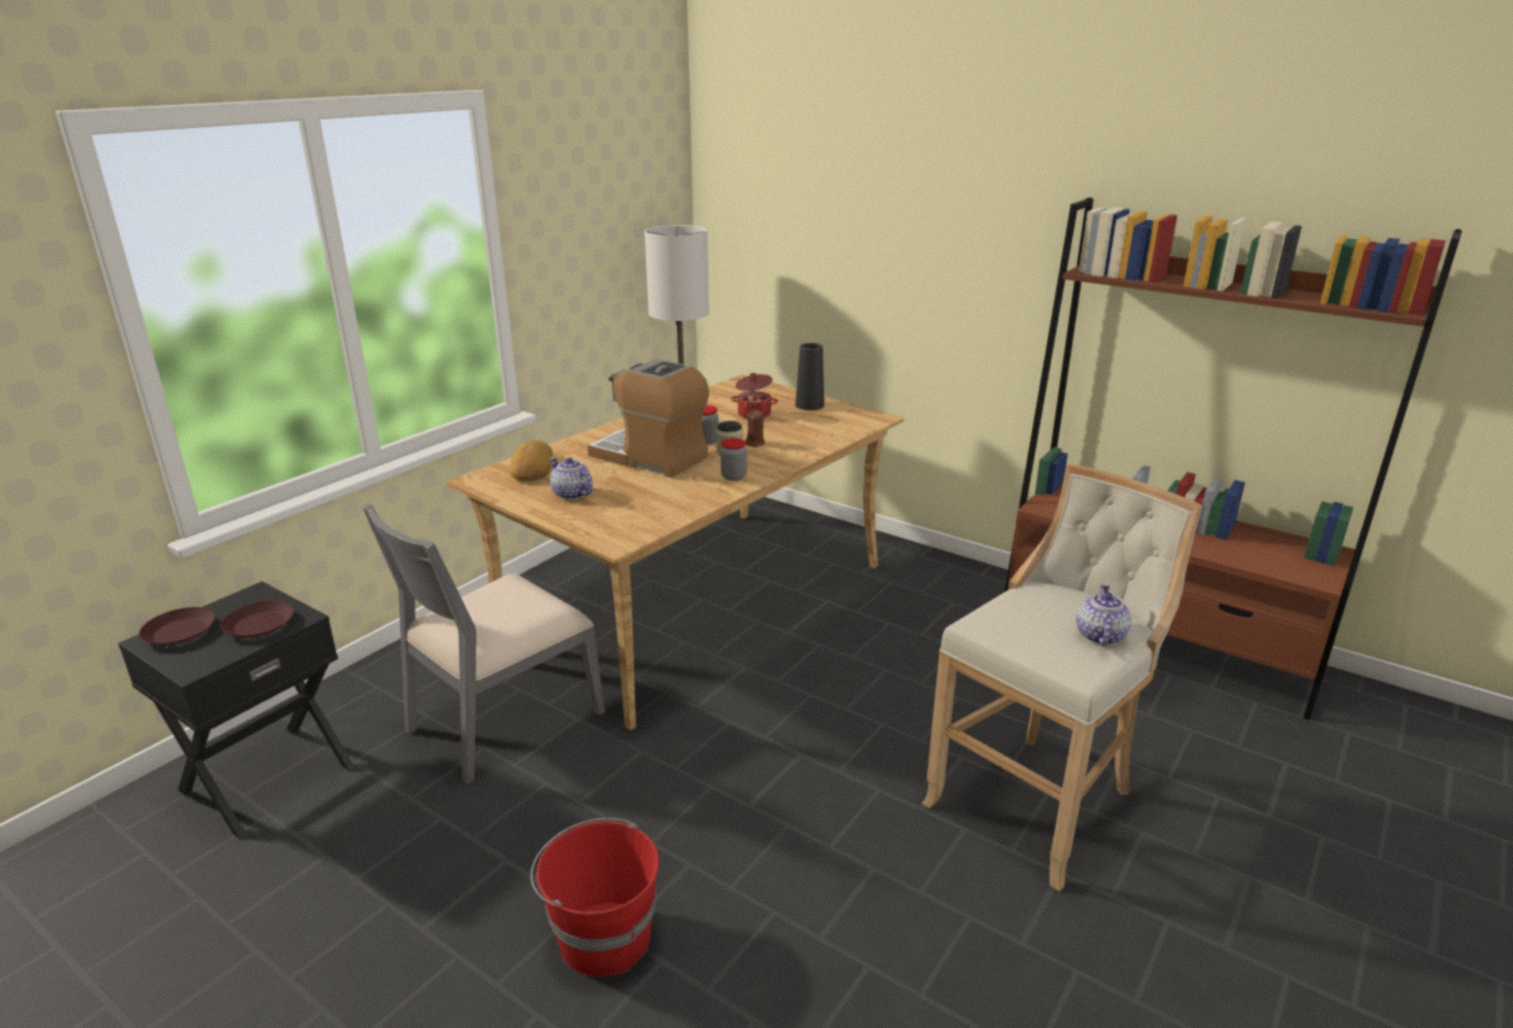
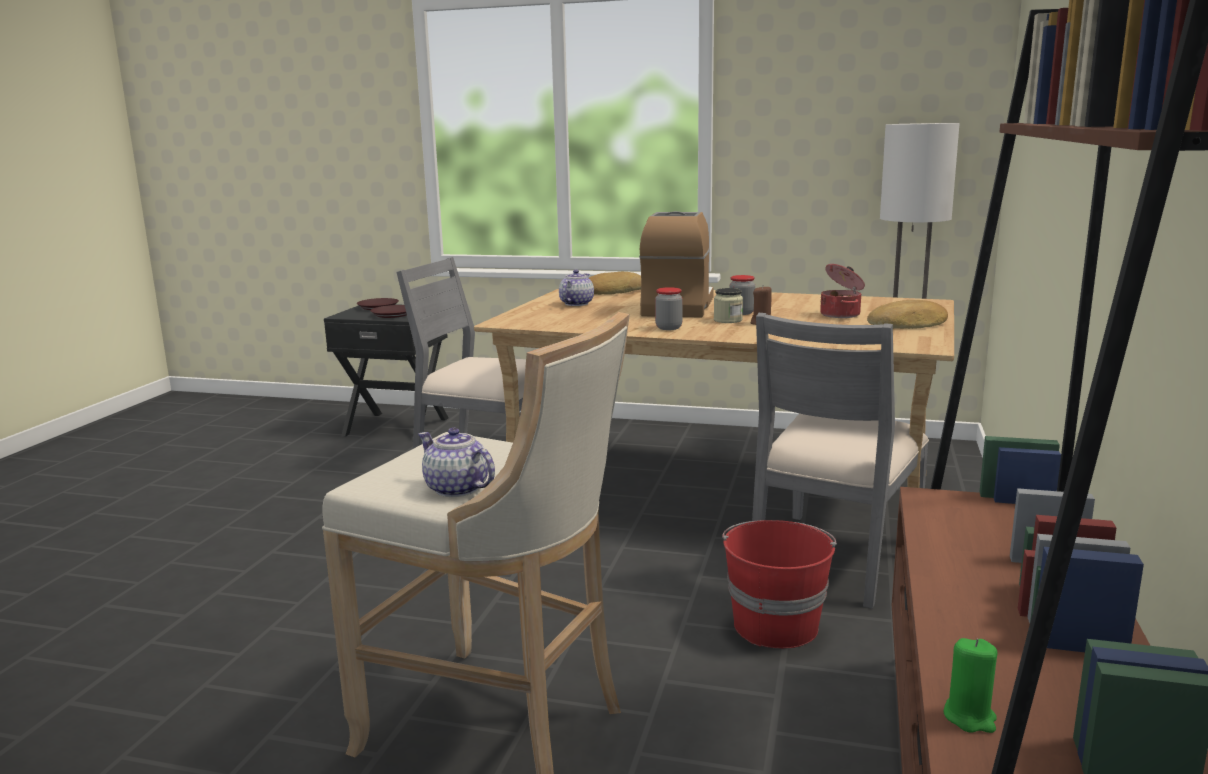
camera: 70 degrees right, 10 degrees down
red bucket [531,818,659,977] -> red bucket moved to [722,520,837,649]
black vase [795,343,824,410] -> bread [867,300,948,329]
teapot [1076,583,1131,646] -> teapot turned 135 degrees counterclockwise [418,428,495,497]
none -> grey chair [752,313,929,609]
none -> green candle [944,638,998,733]

